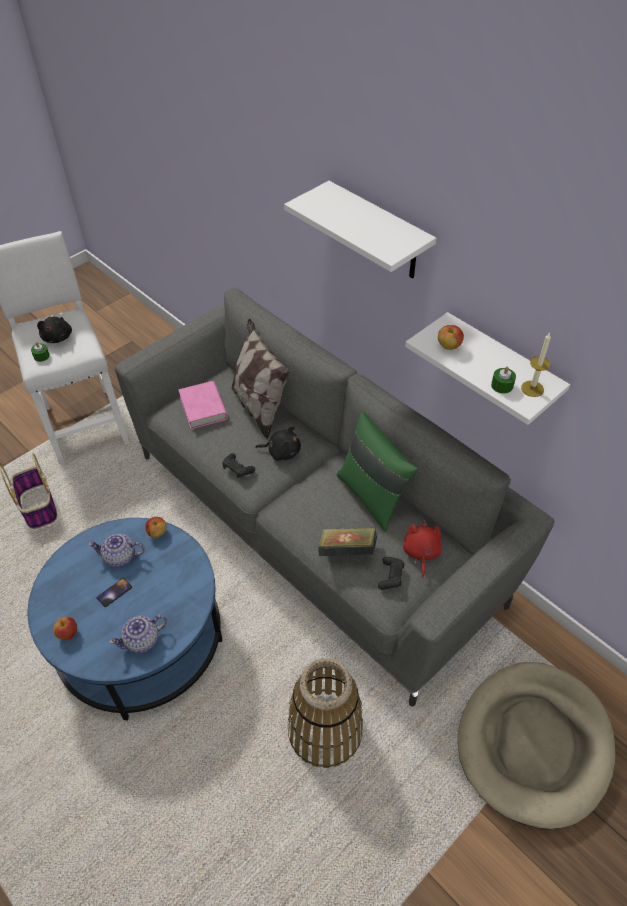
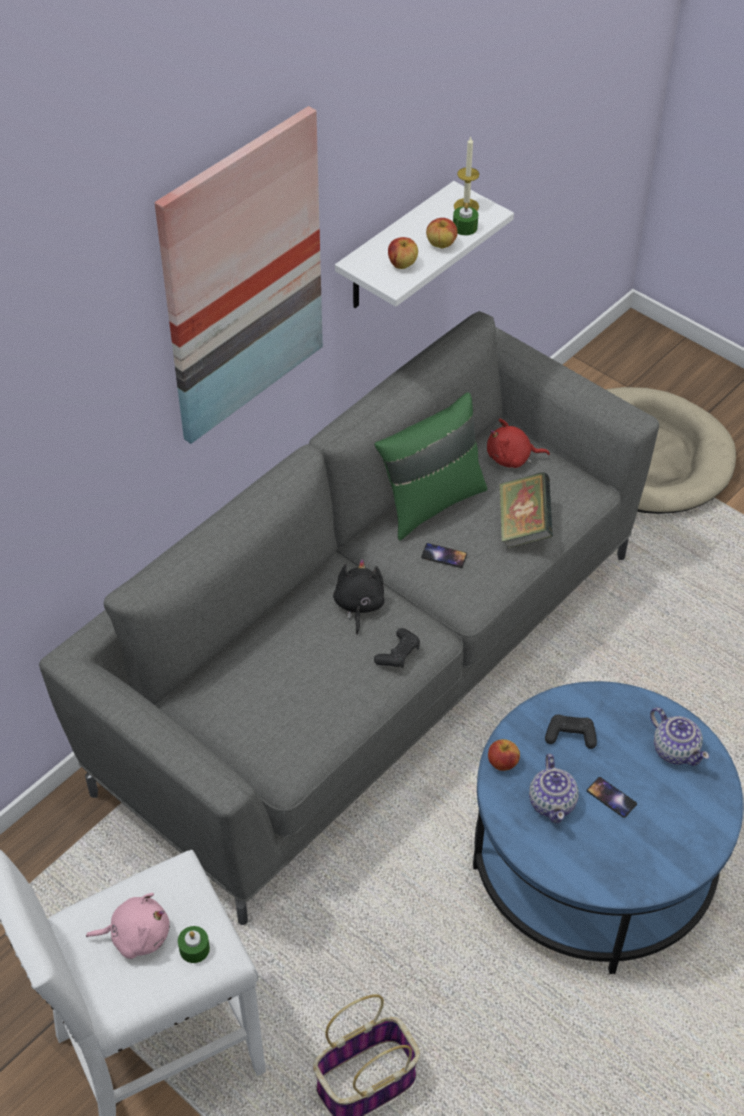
camera: 95 degrees left, 0 degrees up
black plush toy [37,316,72,343] -> pink plush toy [86,893,170,959]
apple [53,616,77,640] -> apple moved to [426,218,458,249]
pink book [178,381,228,429] -> none
pillow [231,318,290,440] -> none
white shelf [284,181,436,278] -> picture [155,106,323,444]
basket [288,658,363,768] -> none
black game controller [378,557,405,590] -> black game controller moved to [545,714,597,749]
none -> phone [421,543,467,568]

